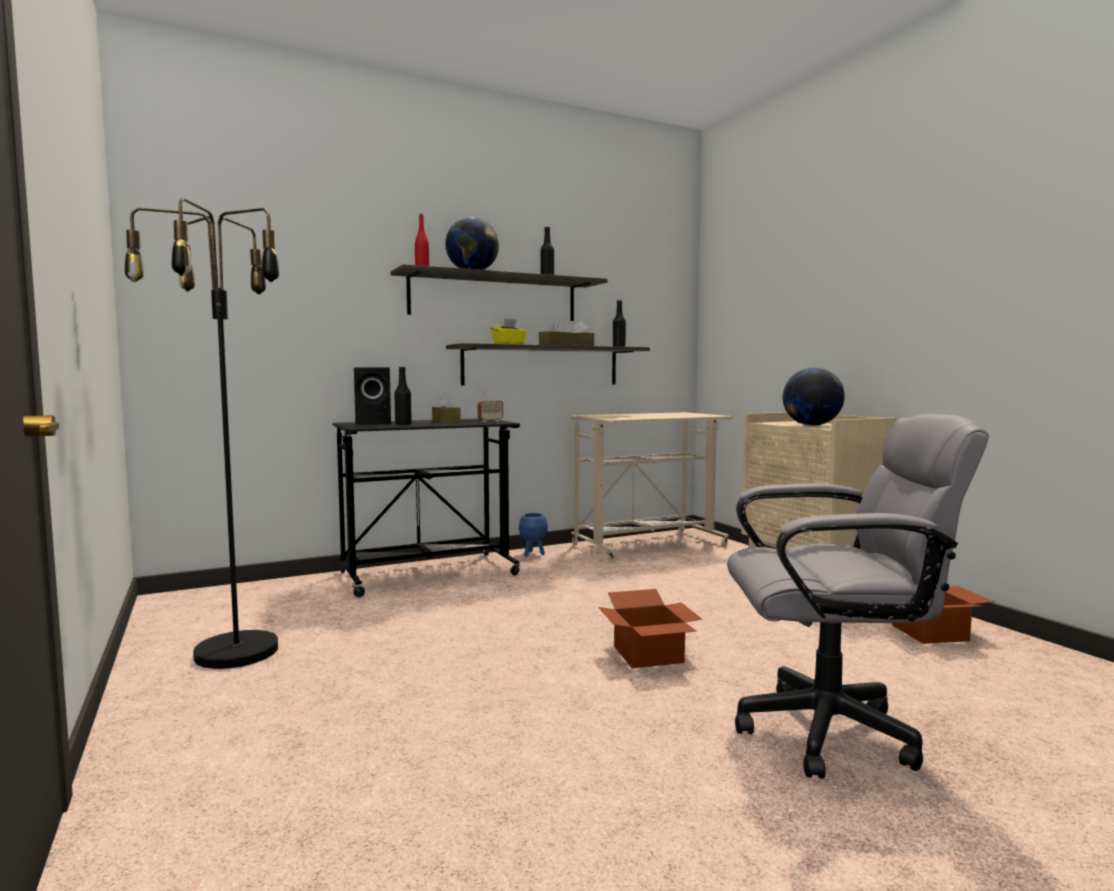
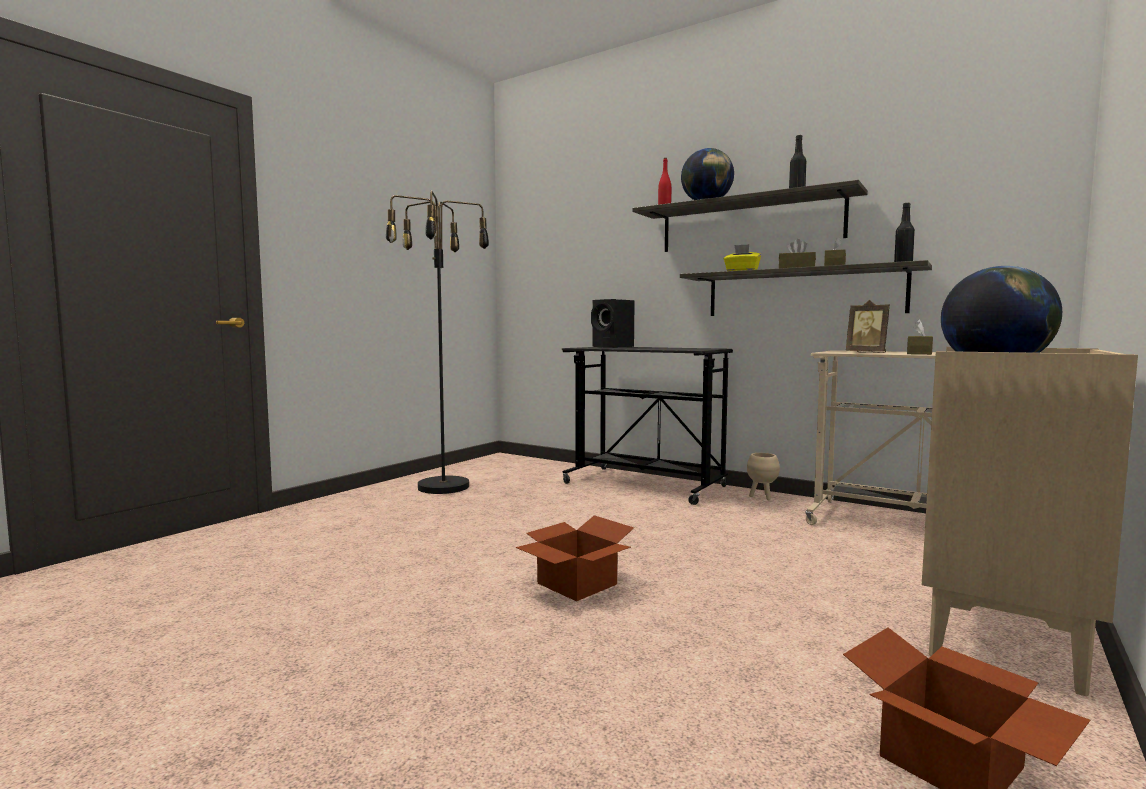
camera: 60 degrees right, 0 degrees up
black bottle [394,367,412,425] -> none
brown tissue box [432,393,461,423] -> brown tissue box moved to [907,319,933,355]
radio [478,386,503,422] -> none
blue planter [519,513,548,557] -> beige planter [747,453,780,501]
grey office chair [727,414,989,779] -> none
none -> picture frame [846,300,890,353]

